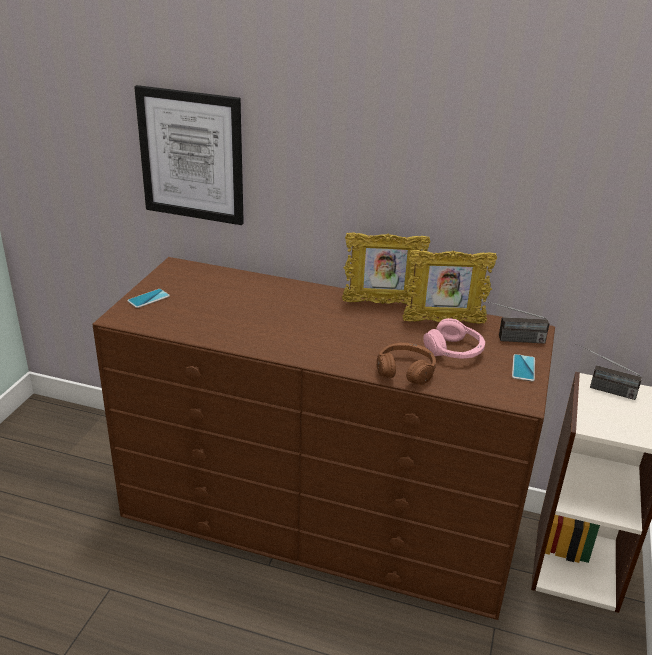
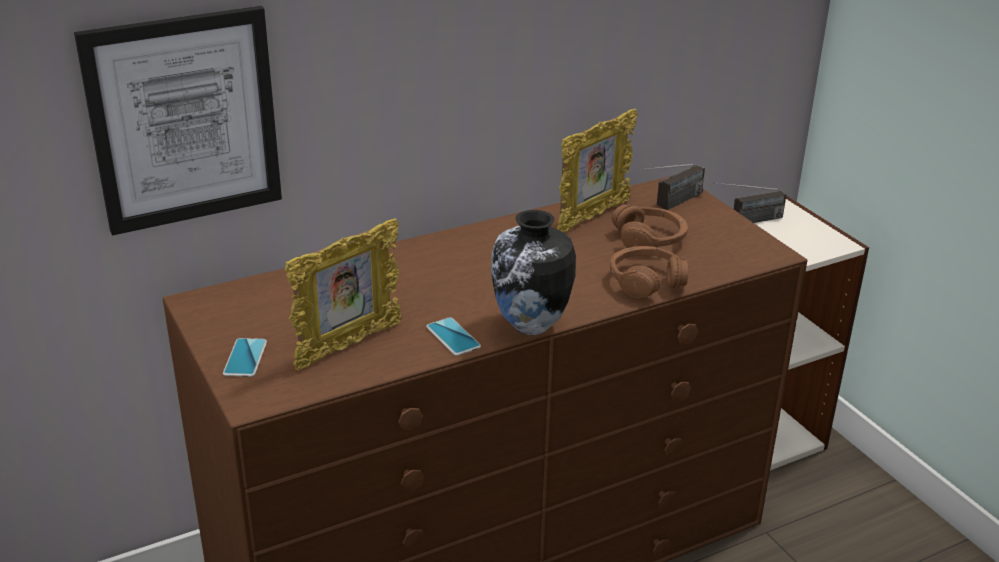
camera: 45 degrees left, 0 degrees up
picture frame [342,233,431,304] -> picture frame moved to [285,218,402,370]
pink headphones [423,318,485,359] -> brown headphones [612,203,688,248]
phone [512,354,535,381] -> phone moved to [426,317,481,356]
none -> vase [491,210,576,335]

